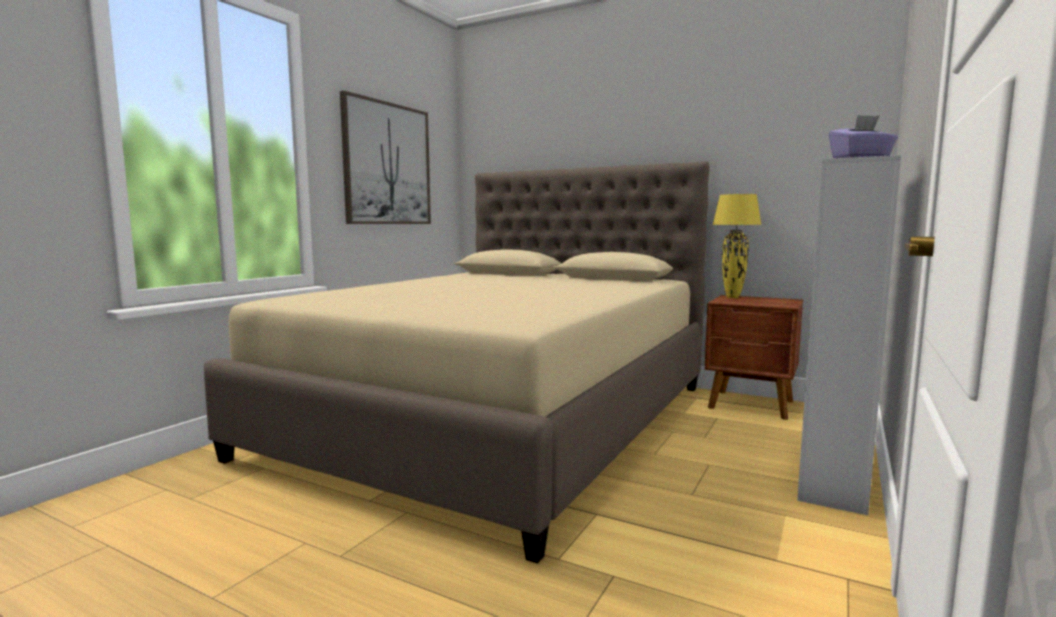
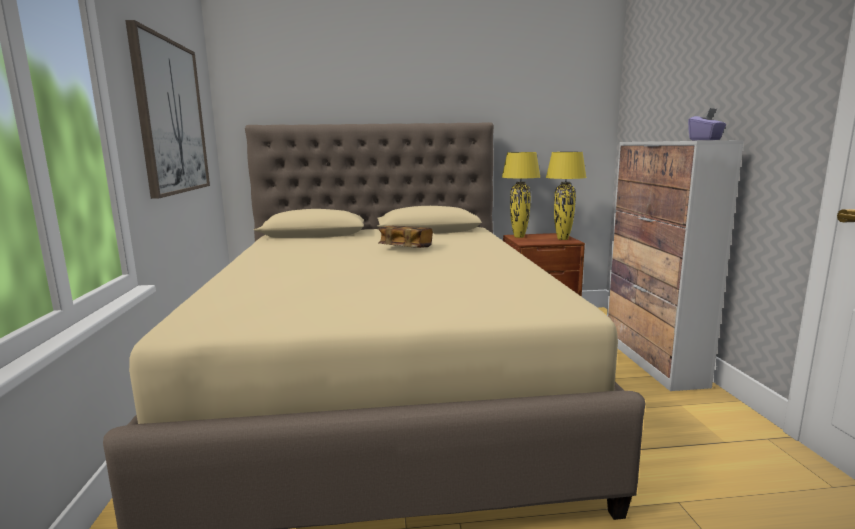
camera: 35 degrees left, 5 degrees up
none -> book [378,226,433,248]
none -> yellow table lamp [546,152,587,240]

